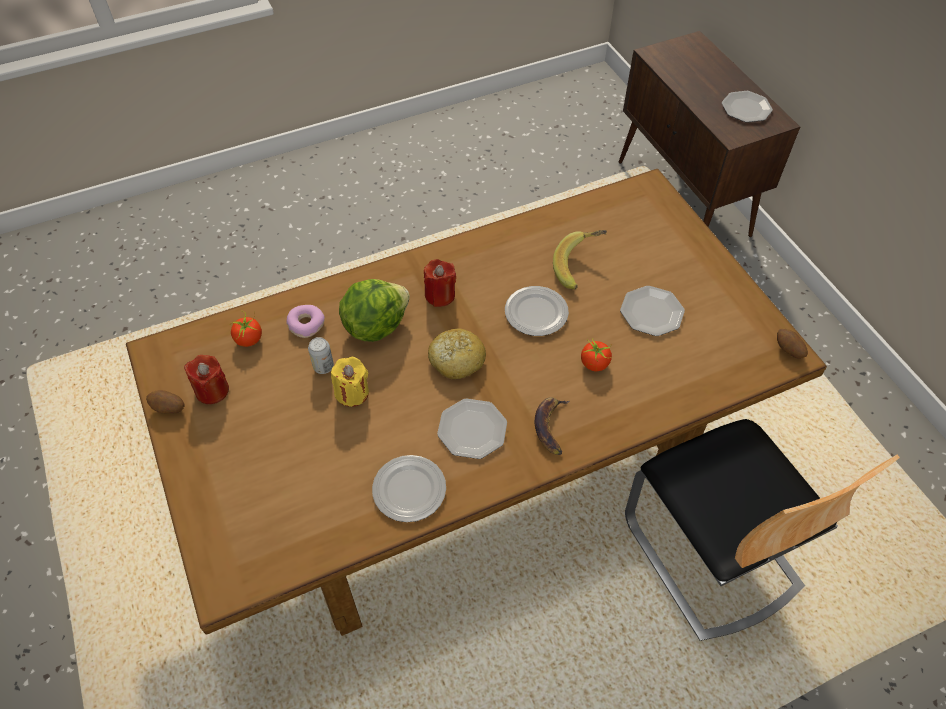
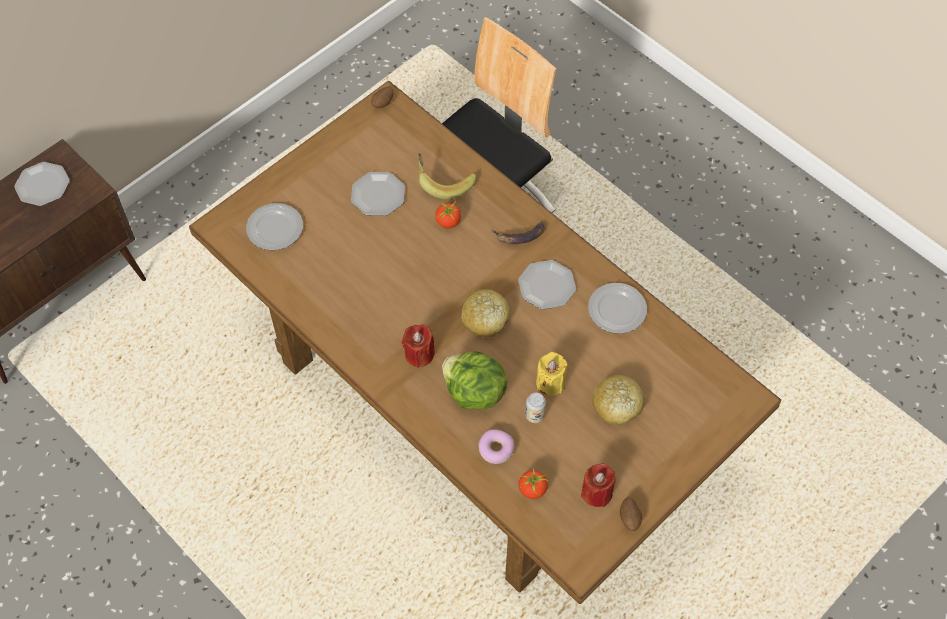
camera: 110 degrees left, 5 degrees up
plate [505,286,569,336] -> plate moved to [246,203,303,250]
banana [553,230,607,290] -> banana moved to [418,153,476,199]
none -> bread [592,375,645,425]

